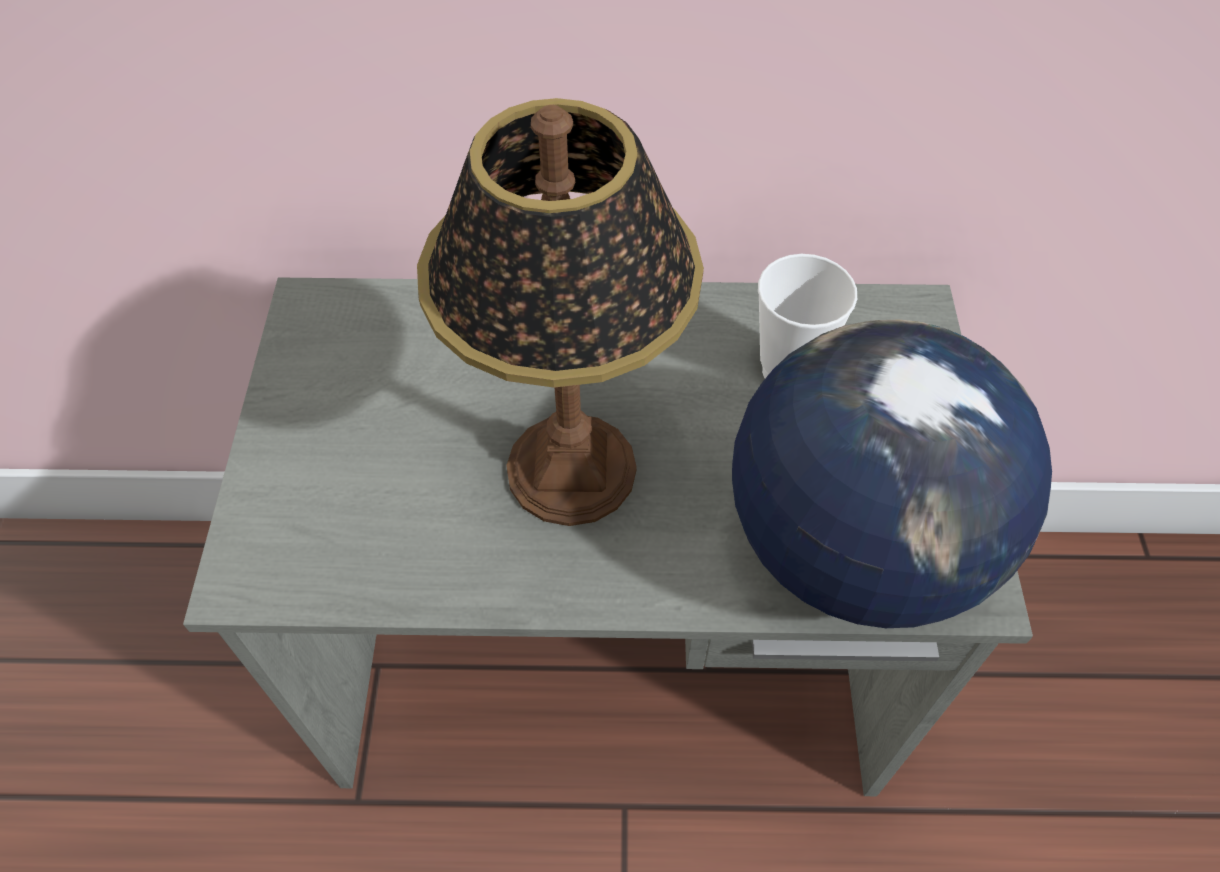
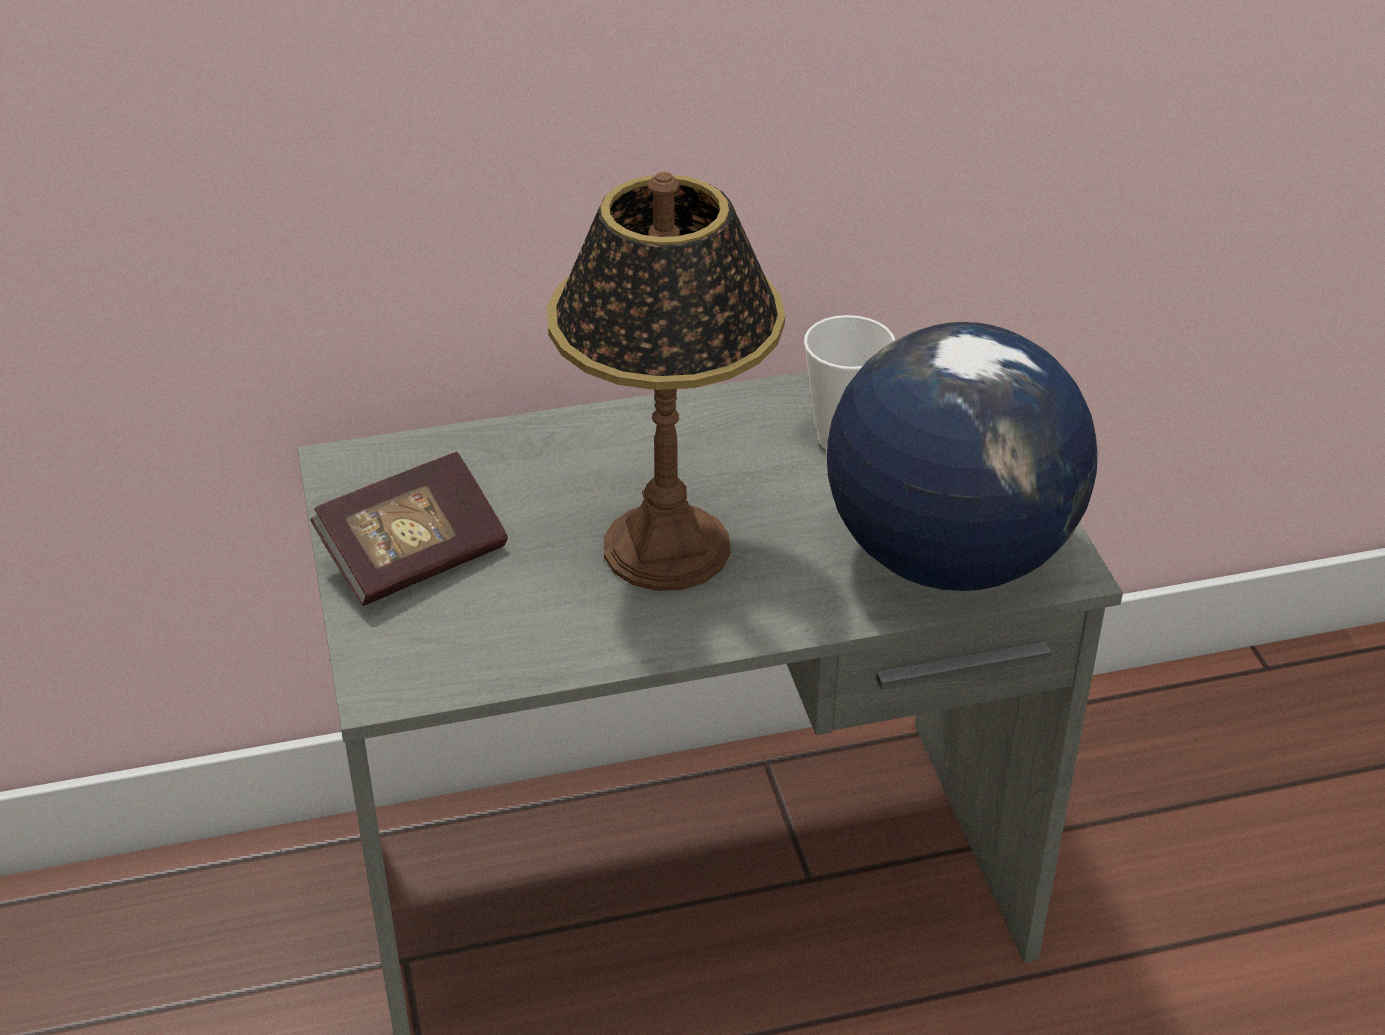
camera: 15 degrees left, 15 degrees down
none -> book [310,452,508,606]

